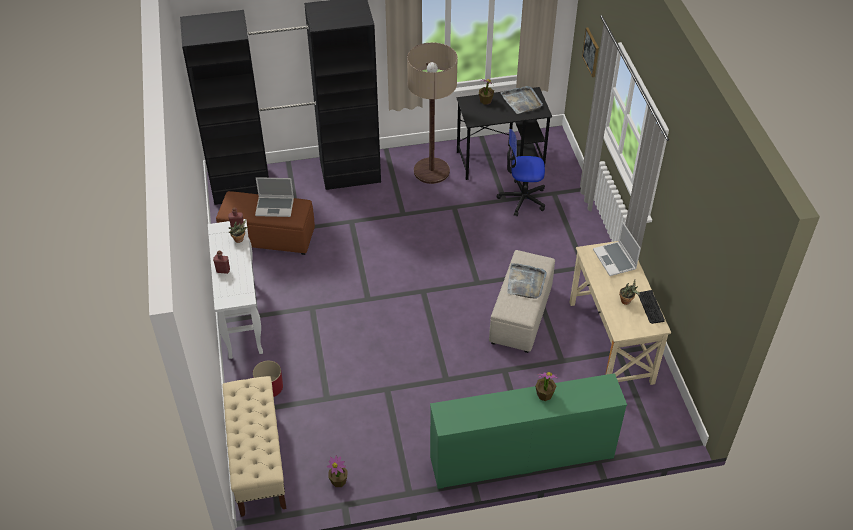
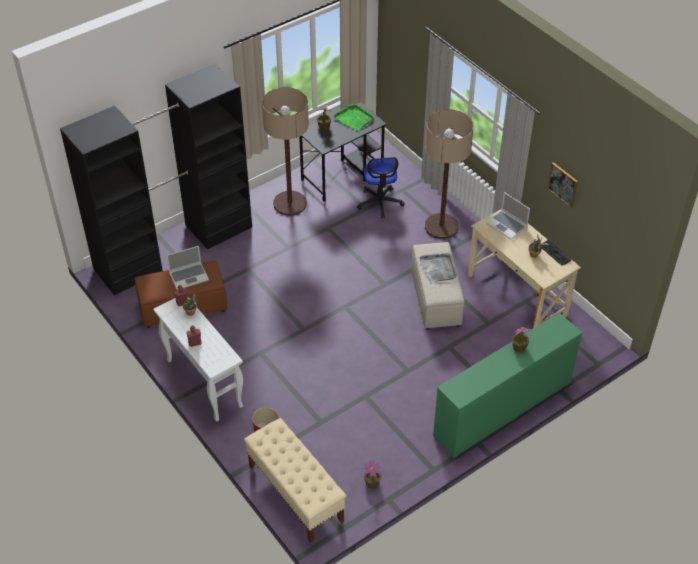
camera: 25 degrees left, 0 degrees up
office chair [497,129,545,216] -> office chair turned 75 degrees counterclockwise [357,157,405,219]
grey tray [501,86,543,114] -> green tray [333,103,374,130]
picture [582,27,599,77] -> picture moved to [547,162,578,208]
none -> floor lamp [425,110,474,239]

